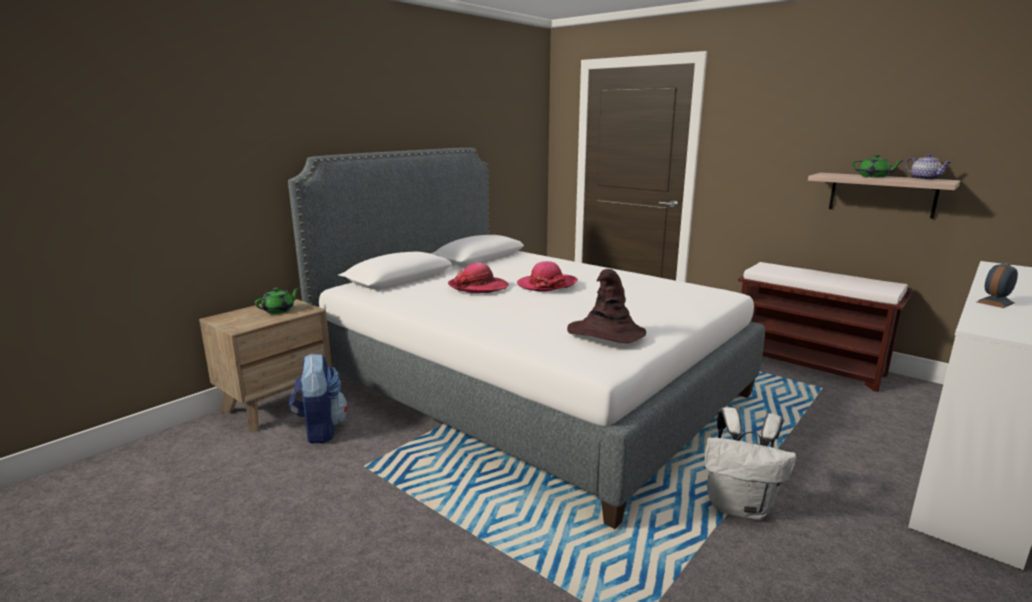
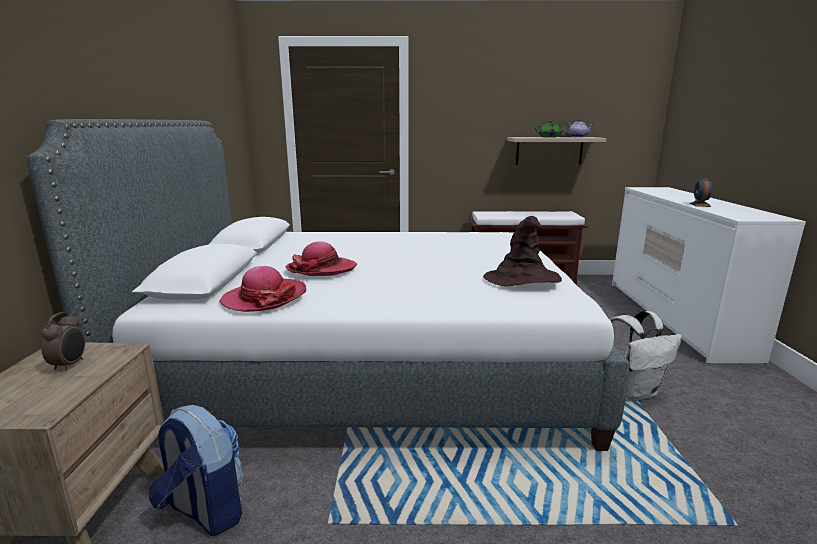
camera: 40 degrees left, 0 degrees up
green teapot [255,287,300,314] -> alarm clock [41,312,85,371]
hat [517,261,578,292] -> hat moved to [219,266,306,312]

